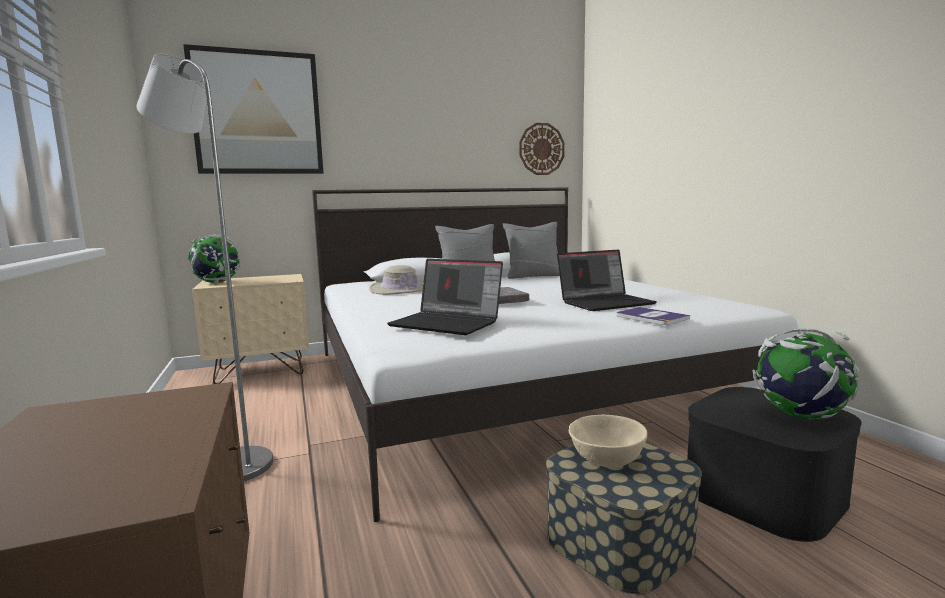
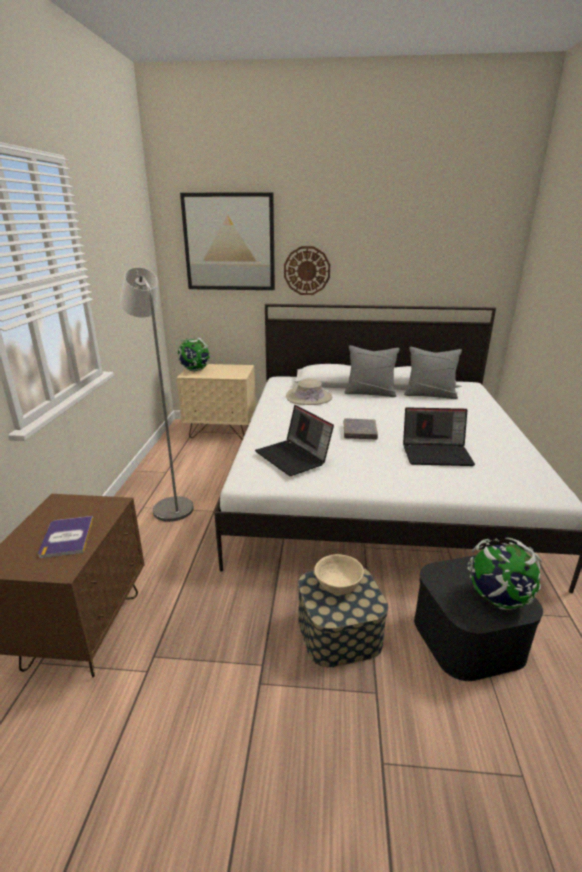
camera: 25 degrees right, 15 degrees up
wall clock [519,123,565,175] -> wall clock moved to [284,246,330,295]
book [617,307,690,325] -> book moved to [38,516,93,558]

